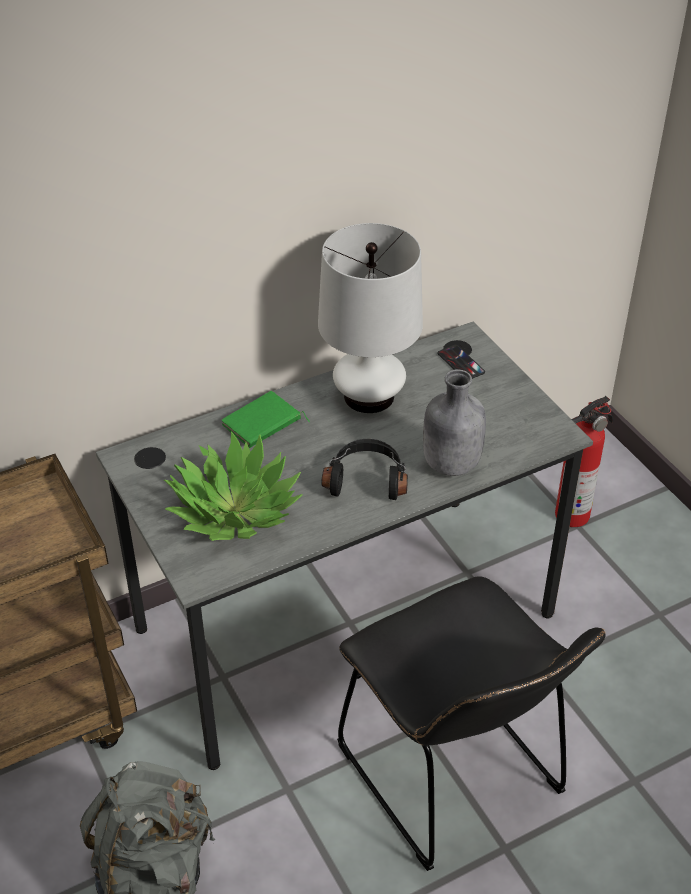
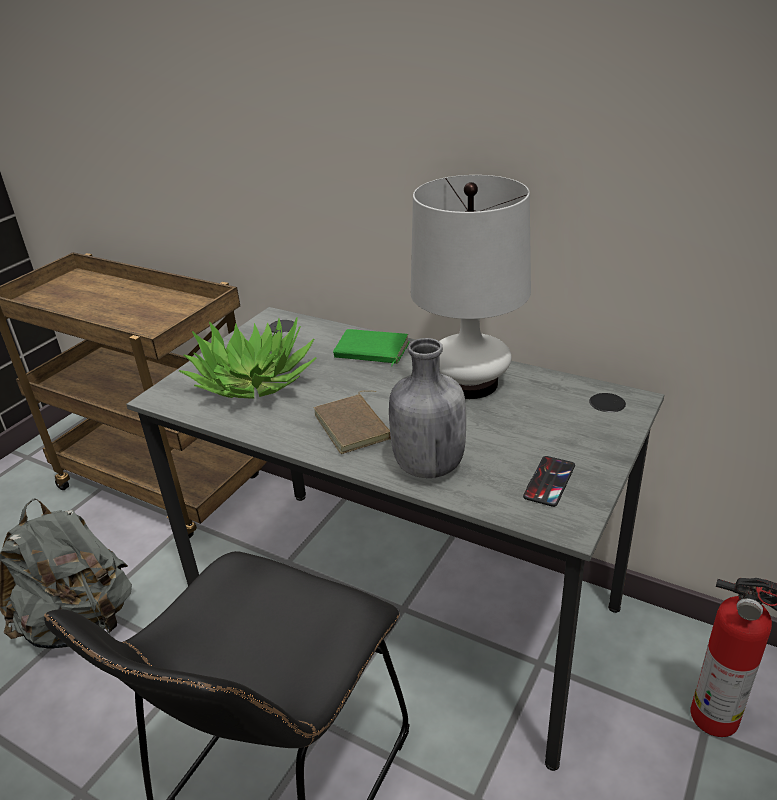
camera: 60 degrees right, 10 degrees down
black headphones [321,439,408,500] -> brown book [314,391,391,454]
phone [437,345,485,379] -> phone moved to [523,456,575,507]

